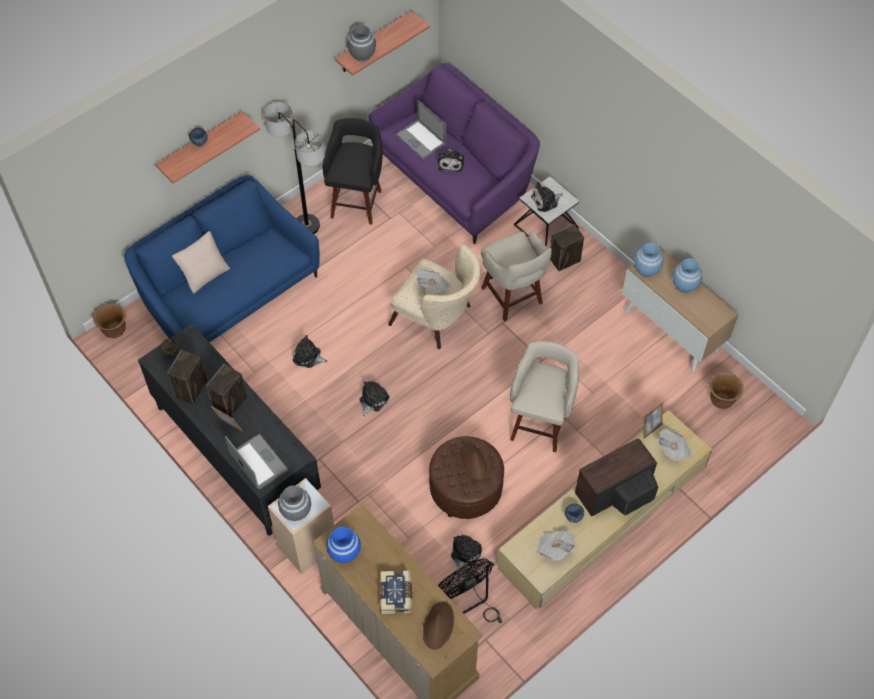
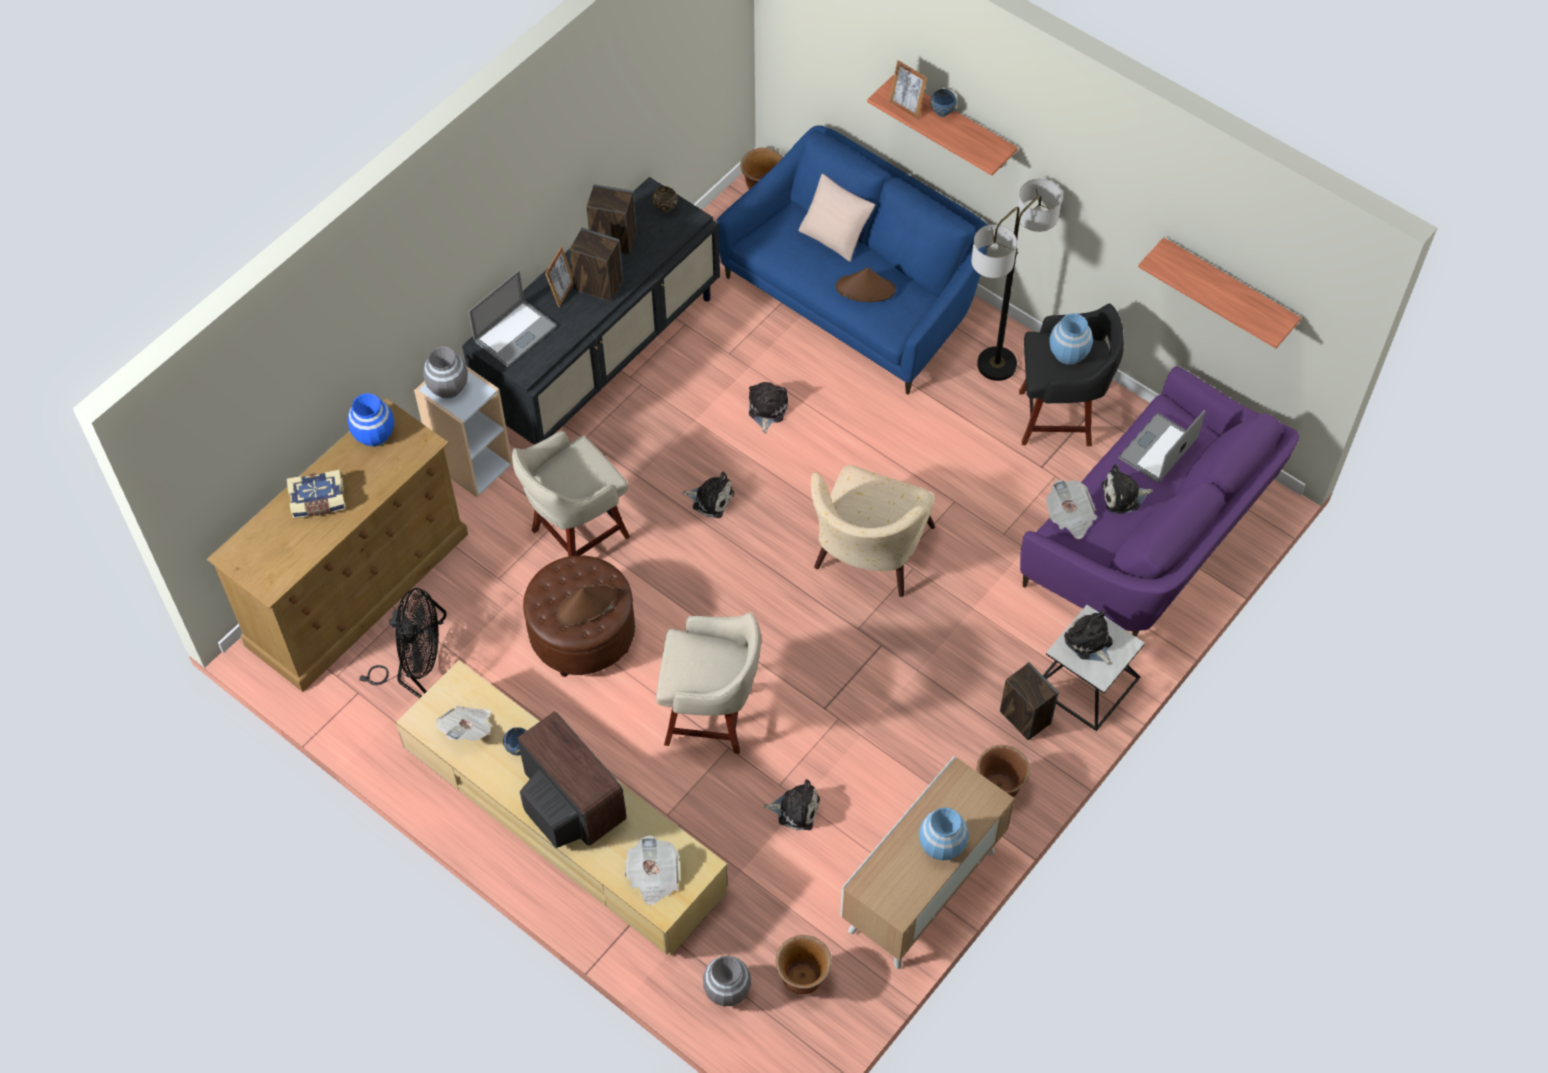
camera: 80 degrees right, 0 degrees up
grey vase [347,25,376,62] -> grey vase moved to [703,956,751,1006]
newspaper [416,269,452,295] -> newspaper moved to [1046,479,1097,539]
brown hat [423,601,454,649] -> brown hat moved to [836,267,896,302]
black fan [438,559,502,624] -> black fan turned 45 degrees clockwise [359,588,447,698]
plush toy [451,535,482,569] -> plush toy moved to [764,779,820,830]
beige stool [481,231,552,322] -> beige stool moved to [512,431,630,557]
blue vase [634,243,664,277] -> blue vase moved to [1049,313,1093,365]
picture frame [643,402,663,439] -> picture frame moved to [889,60,928,119]
none -> brown planter [977,745,1030,797]

